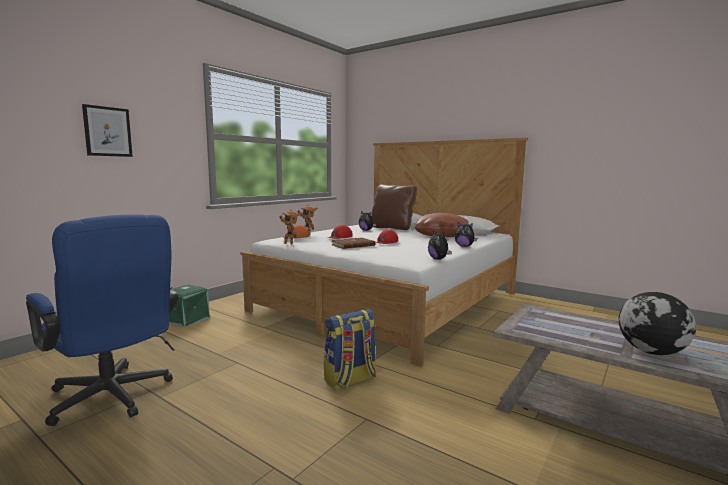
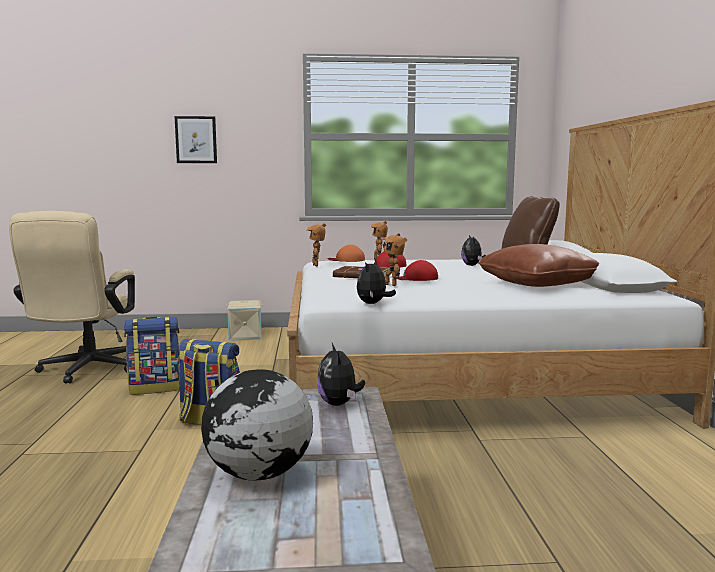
camera: 50 degrees right, 0 degrees up
blue office chair [26,214,178,426] -> beige office chair [9,211,135,383]
green storage box [169,284,210,327] -> beige storage box [226,300,263,341]
plush toy [455,222,477,247] -> plush toy moved to [317,343,365,406]
none -> backpack [124,316,180,395]
none -> toy robot [382,233,407,286]

